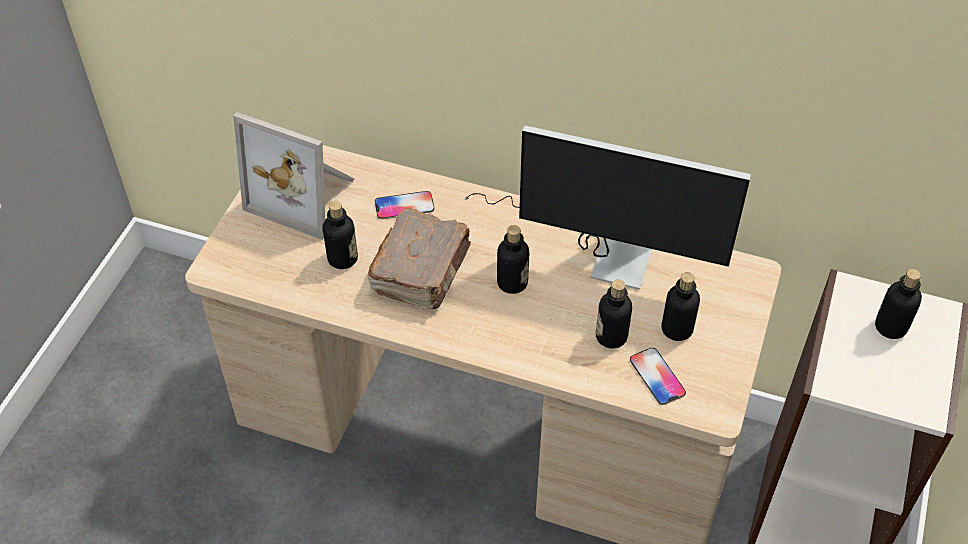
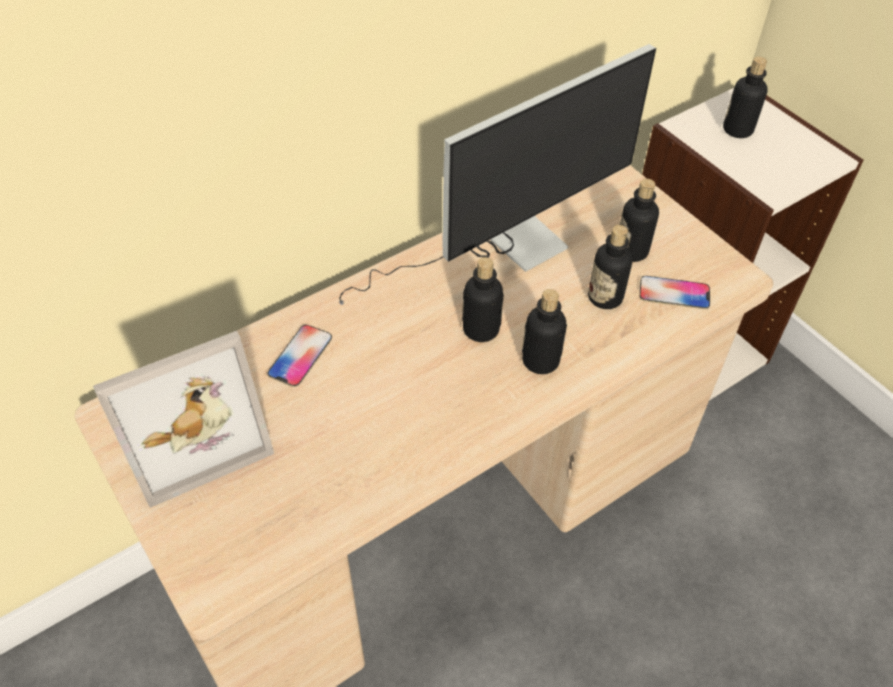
camera: 55 degrees left, 0 degrees up
bottle [323,201,358,269] -> bottle moved to [522,289,567,374]
brown book [368,208,471,309] -> none

